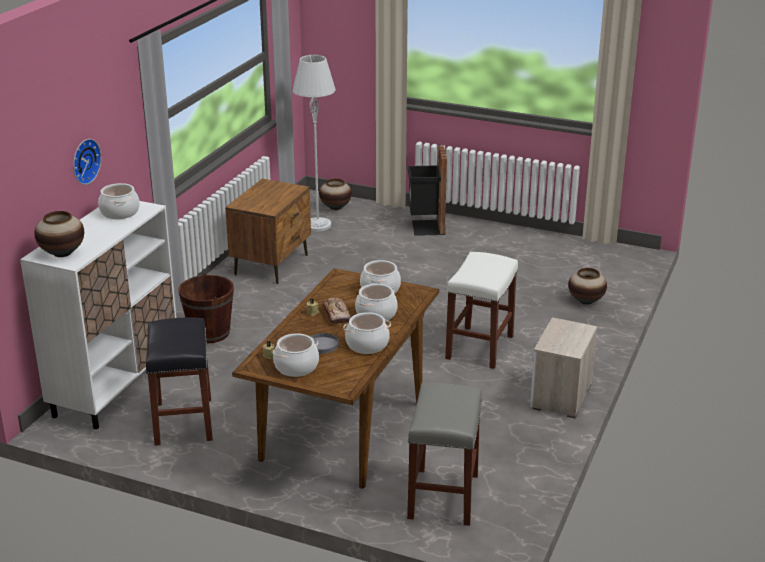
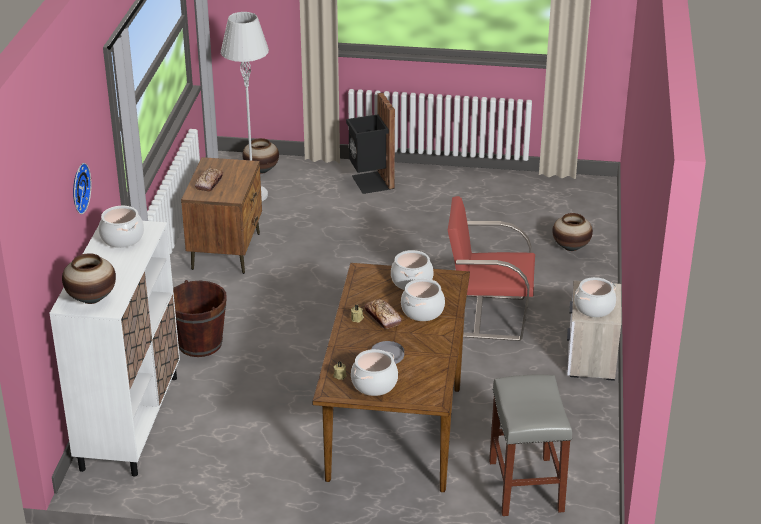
camera: 15 degrees left, 5 degrees up
black stool [146,317,213,446] -> none
cooking pot [343,312,391,354] -> cooking pot moved to [574,277,616,317]
white stool [445,252,518,369] -> red chair [448,196,535,341]
none -> bread [195,168,223,192]

